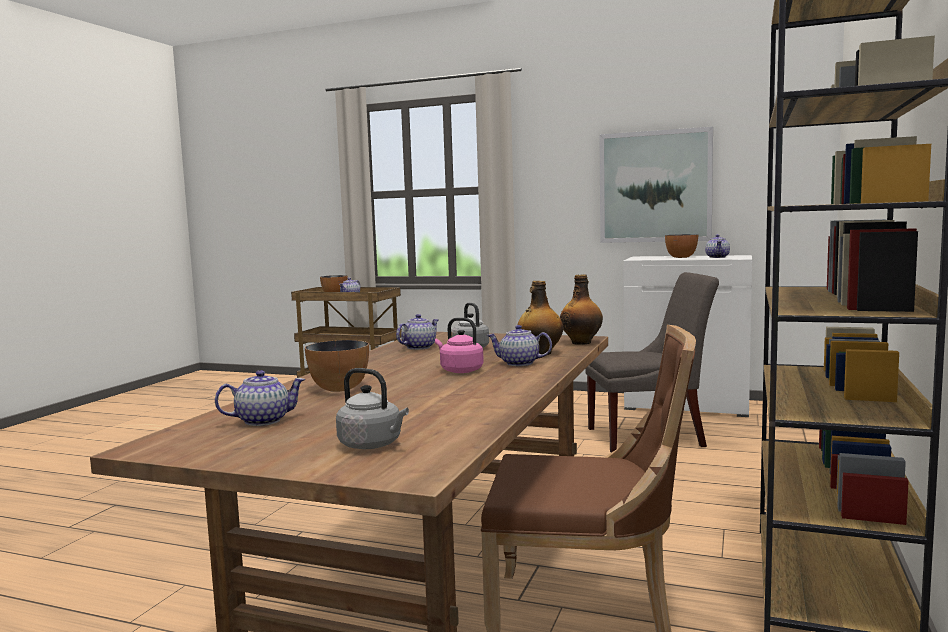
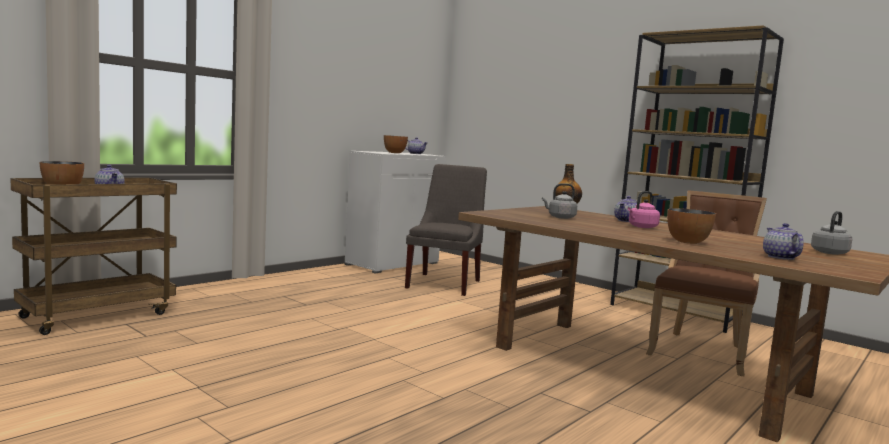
camera: 70 degrees left, 0 degrees up
teapot [396,314,439,350] -> none
bottle [518,281,563,355] -> none
picture [599,127,713,243] -> none

